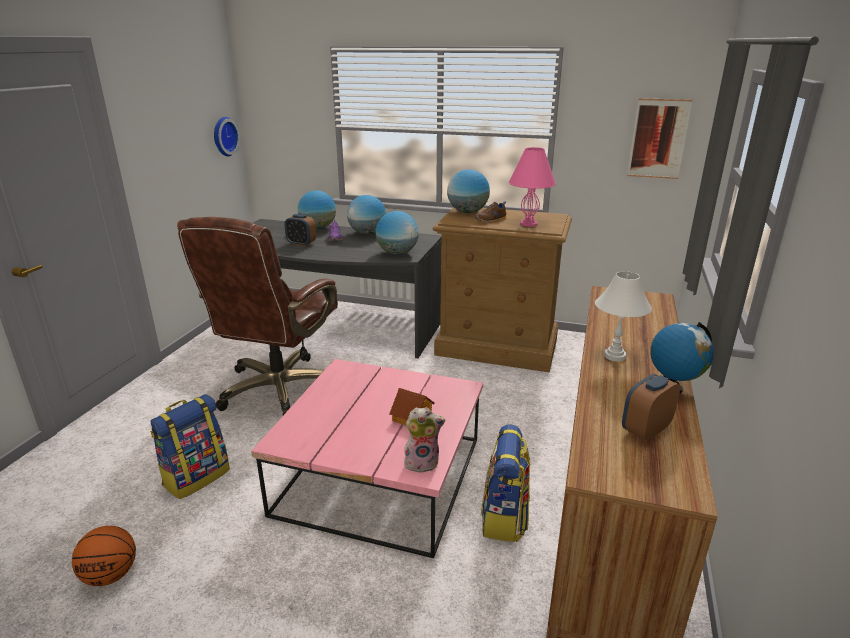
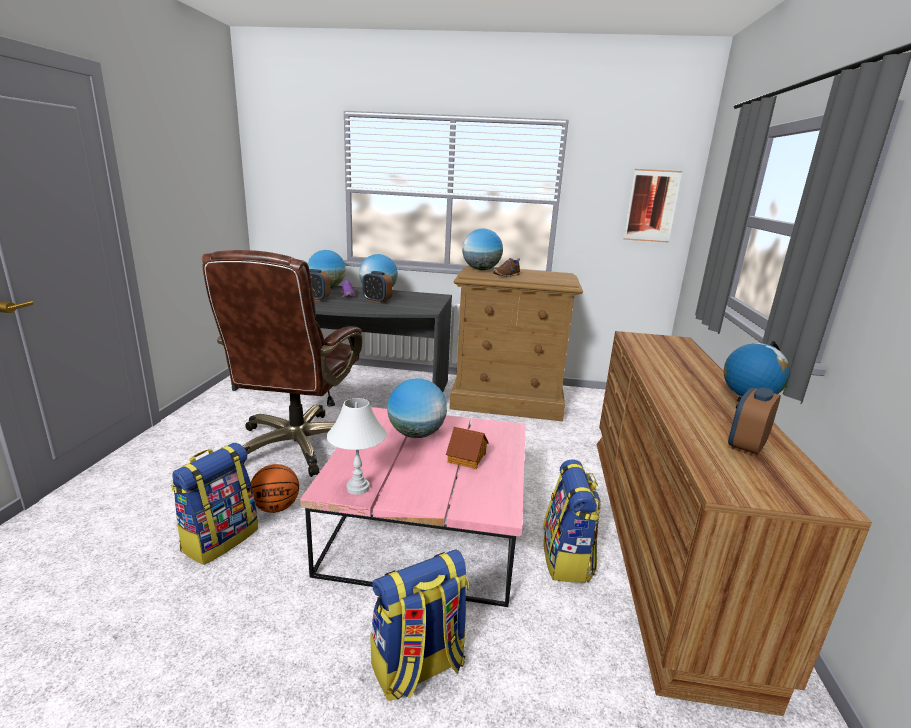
camera: 10 degrees left, 5 degrees down
basketball [72,526,136,586] -> basketball moved to [251,464,299,513]
wall clock [214,117,240,156] -> none
globe [376,211,419,255] -> globe moved to [387,378,447,438]
plush toy [404,407,445,473] -> none
pink table lamp [509,147,556,227] -> none
white table lamp [595,271,652,361] -> white table lamp moved to [327,398,387,495]
none -> alarm clock [362,271,393,303]
none -> backpack [371,550,469,701]

